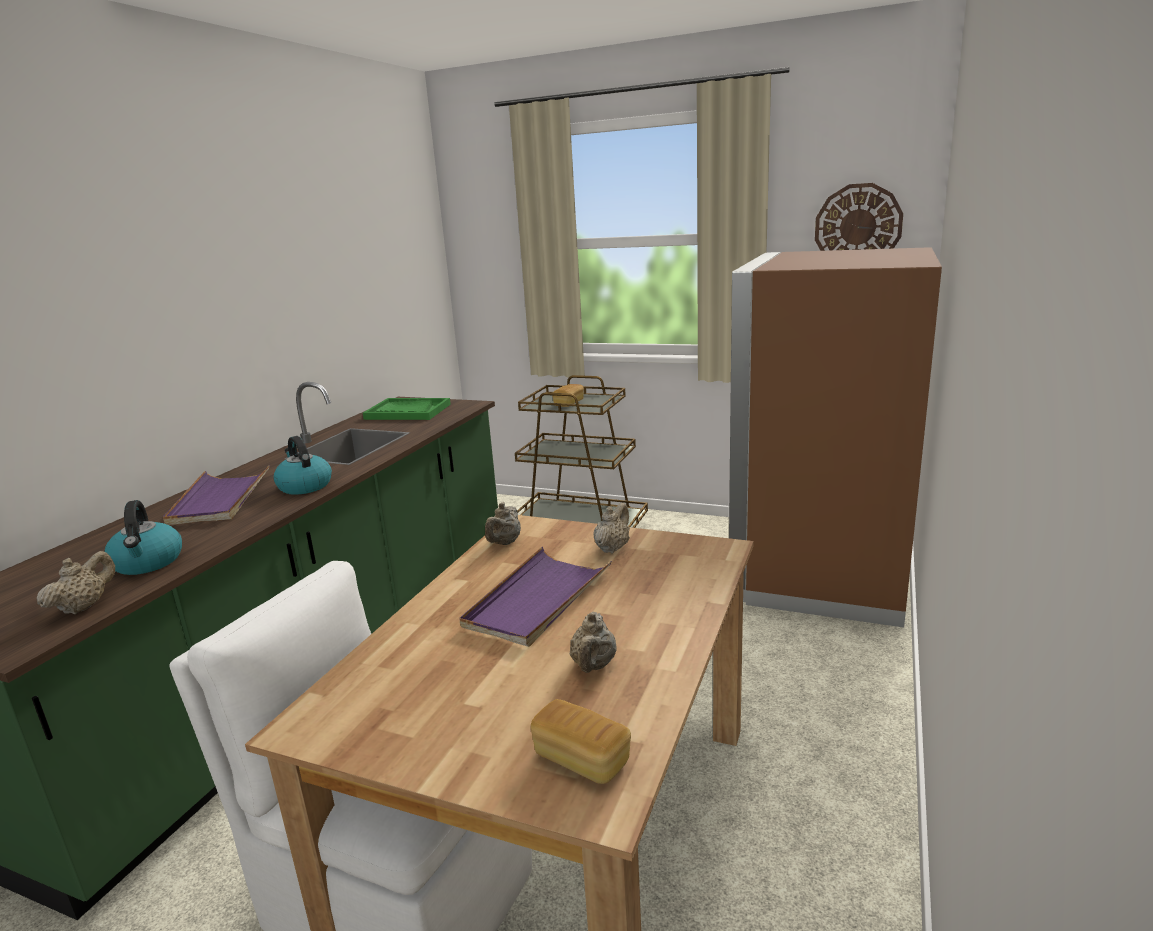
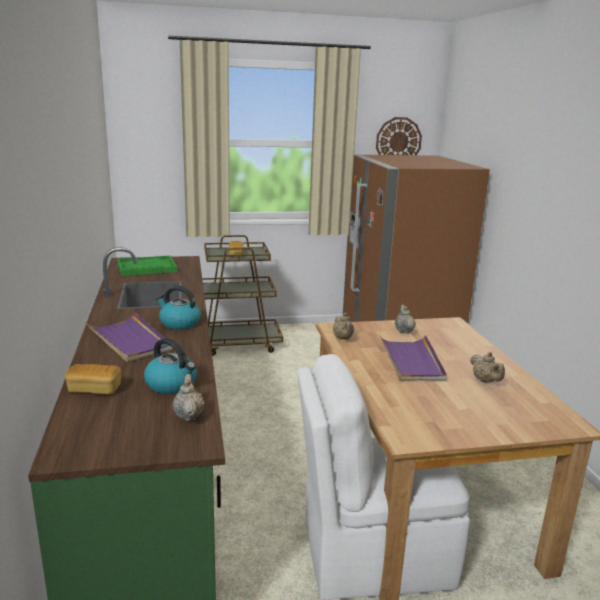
camera: 35 degrees left, 0 degrees up
bread [531,699,631,784] -> bread moved to [65,364,121,394]

